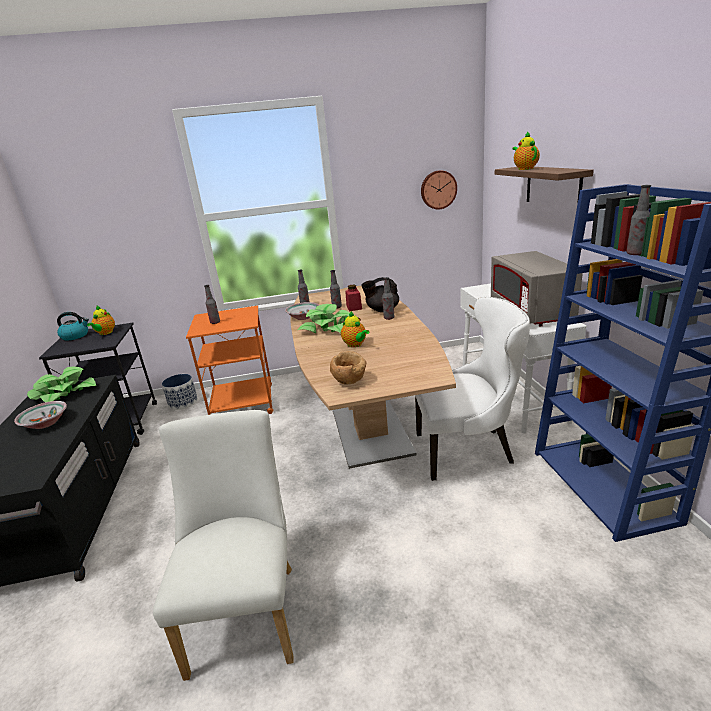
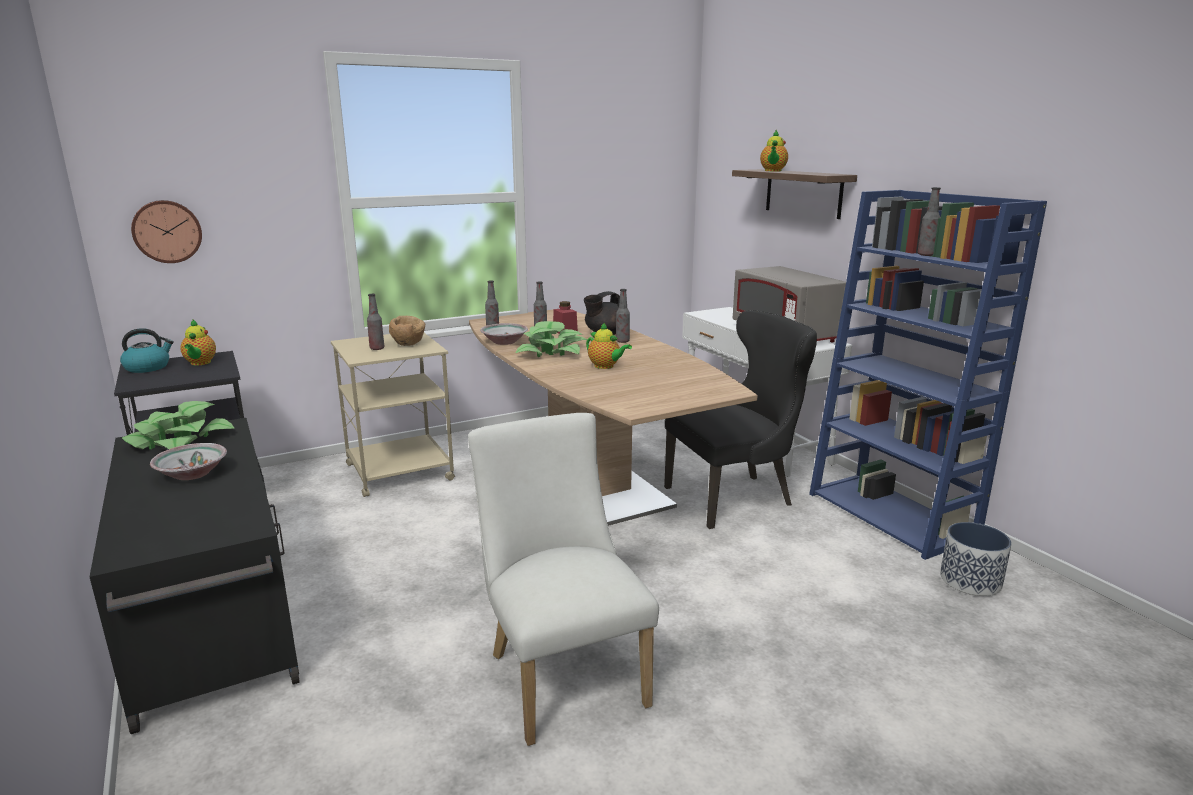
camera: 20 degrees left, 5 degrees down
planter [162,374,198,410] -> planter moved to [940,522,1011,596]
orange cart [186,306,273,415] -> beige cart [331,333,455,497]
brown bowl [330,351,367,384] -> brown bowl moved to [389,316,425,346]
white chair [415,297,530,481] -> black chair [664,310,817,529]
wall clock [421,170,457,209] -> wall clock moved to [131,200,202,263]
teapot [512,131,540,170] -> teapot turned 135 degrees counterclockwise [760,130,788,171]

